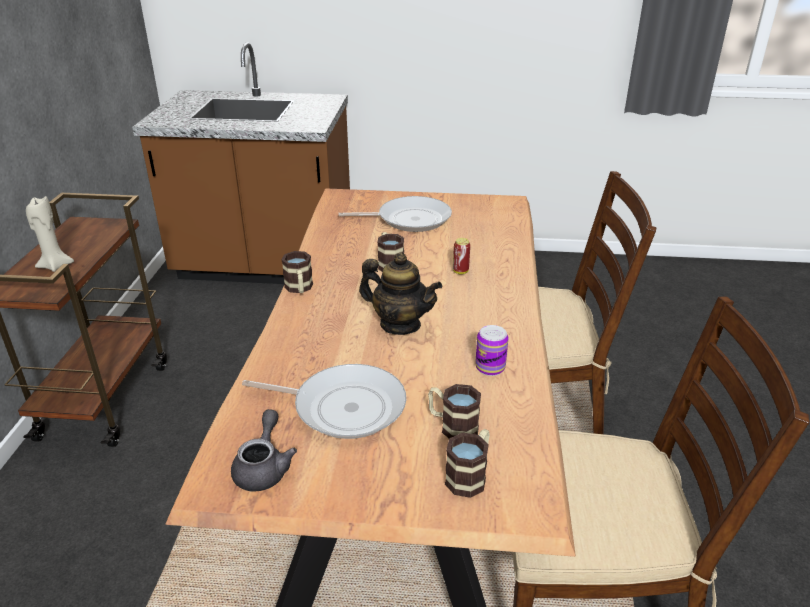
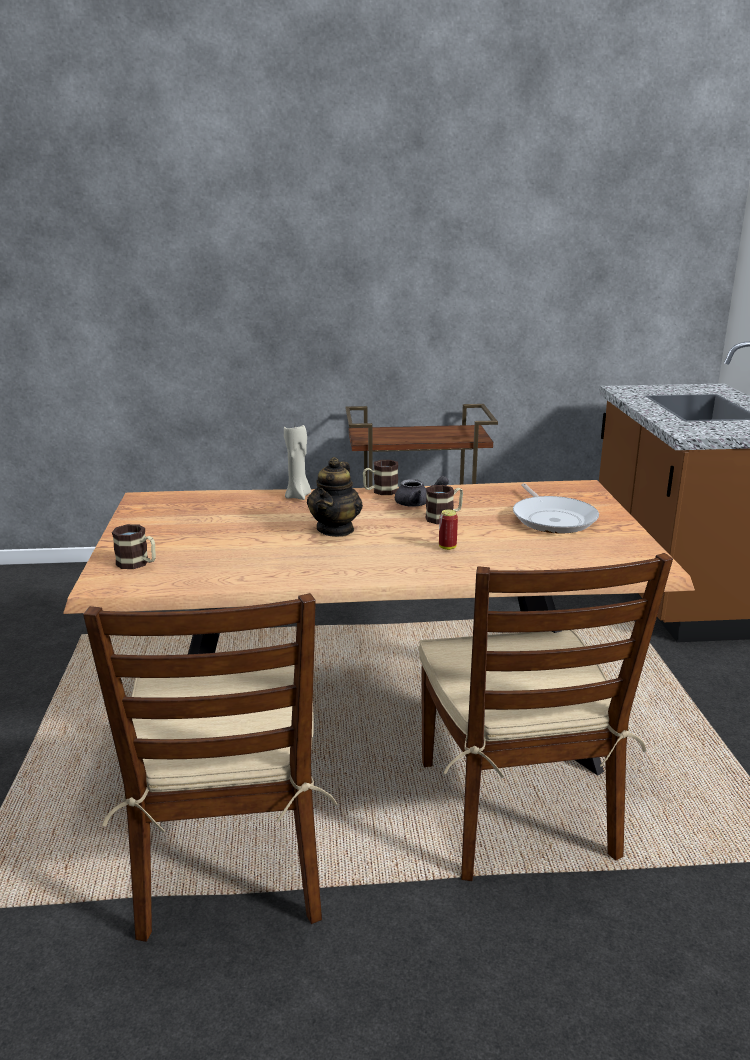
camera: 80 degrees right, 10 degrees down
beige candle [26,196,74,272] -> beige candle moved to [284,425,311,500]
grey teapot [231,409,297,491] -> grey teapot moved to [395,476,449,507]
frying pan [242,364,406,439] -> none
mug [428,384,481,439] -> none
can [475,325,508,376] -> none

